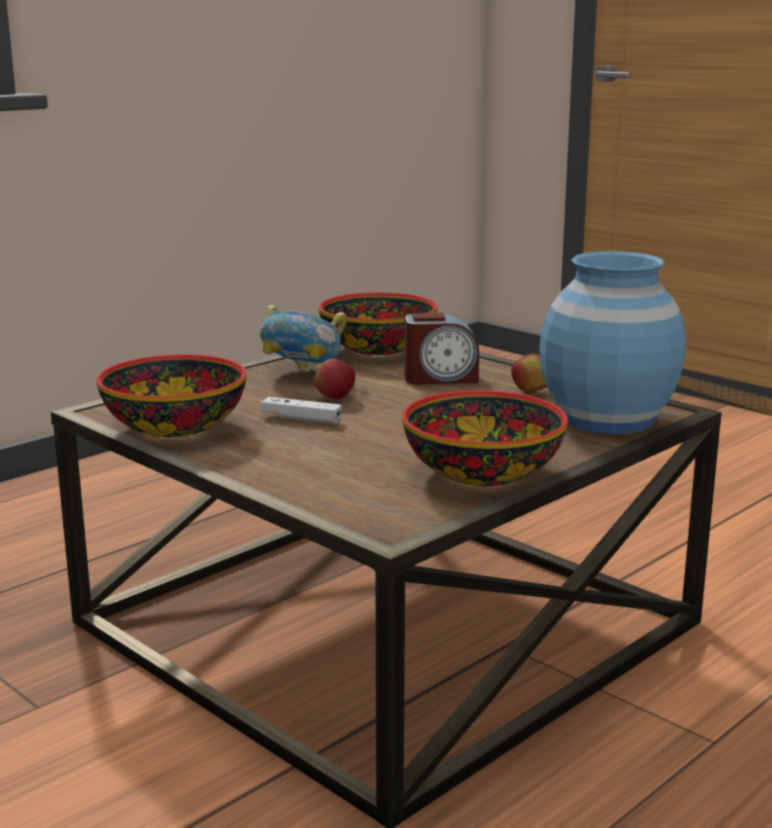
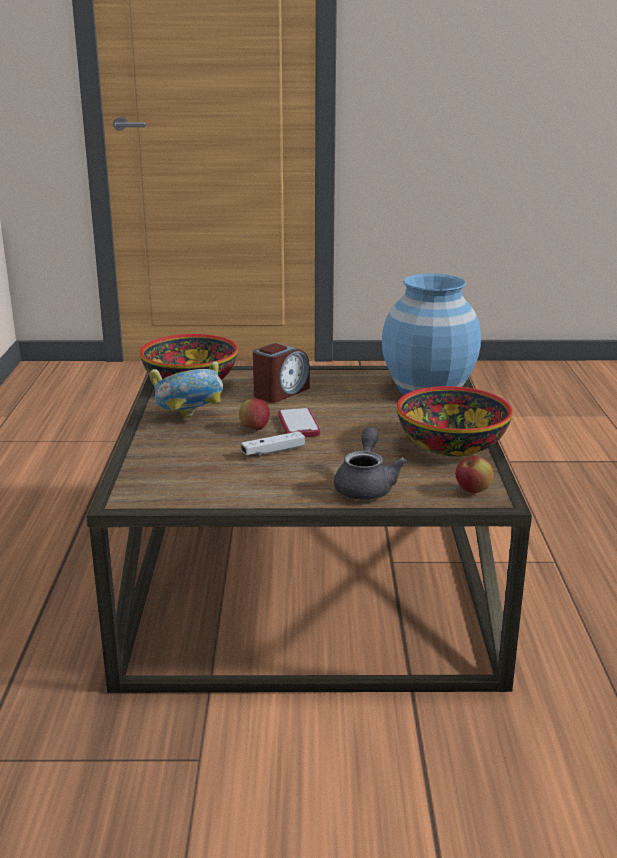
camera: 45 degrees left, 5 degrees up
bowl [96,354,247,437] -> none
apple [511,353,547,393] -> apple moved to [456,456,494,493]
none -> phone [278,408,320,437]
none -> grey teapot [334,427,407,500]

